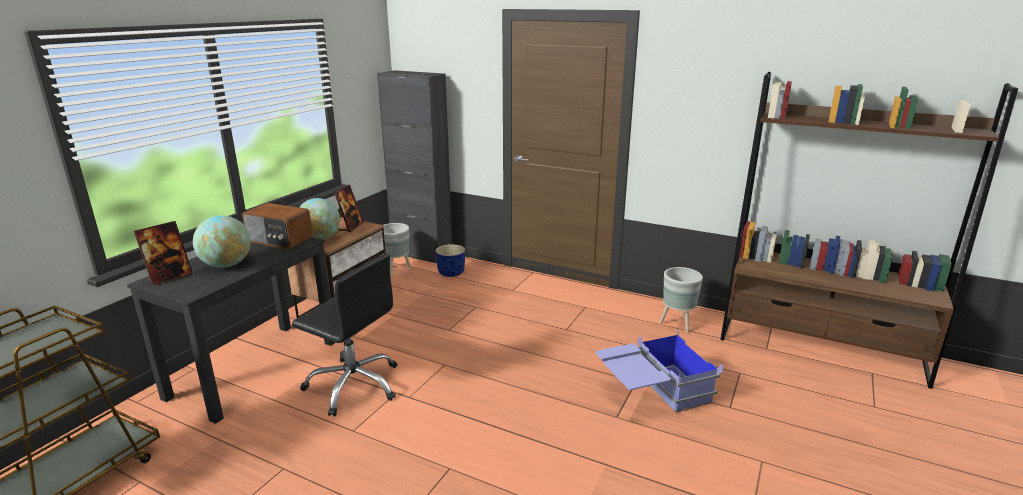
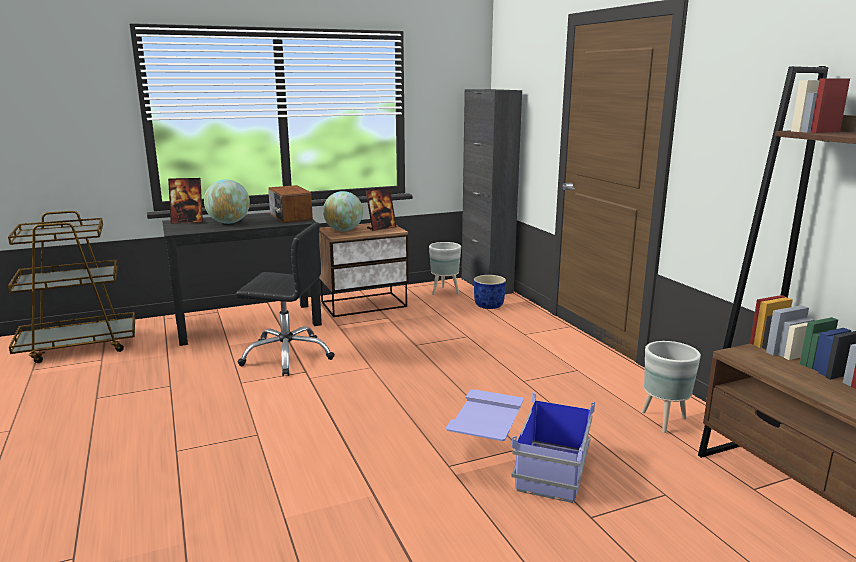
camera: 40 degrees right, 5 degrees down
black office chair [292,253,397,416] -> black office chair turned 60 degrees counterclockwise [236,223,335,376]

